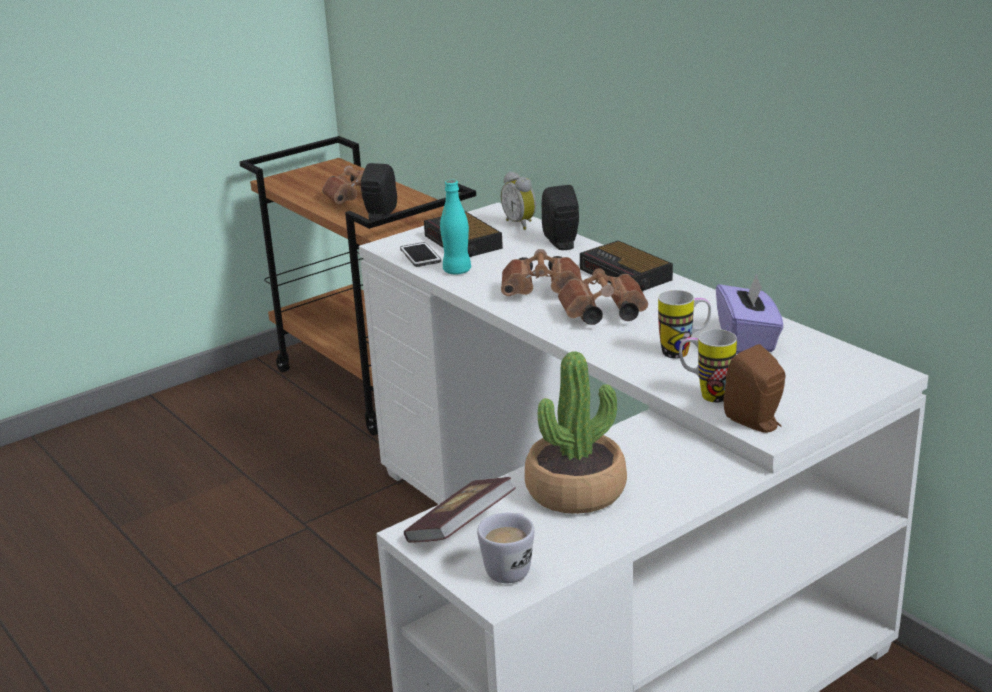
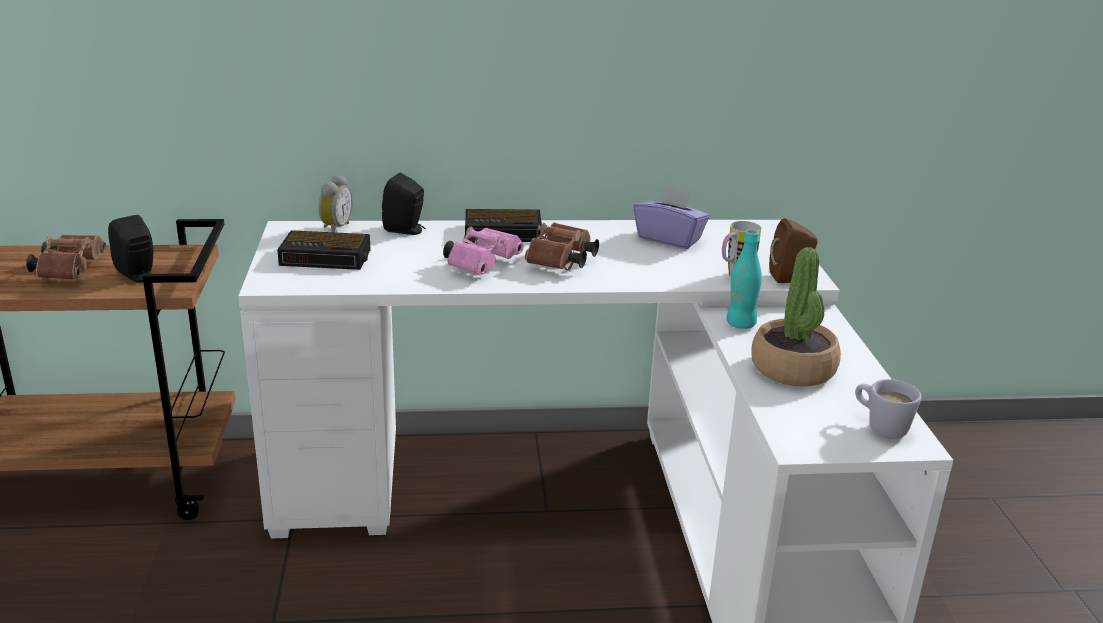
camera: 60 degrees left, 0 degrees up
phone [400,242,441,267] -> none
book [404,477,516,543] -> none
turquoise bottle [440,180,471,274] -> turquoise bottle moved to [726,230,762,329]
alarm clock [501,171,536,230] -> alarm clock turned 75 degrees counterclockwise [318,174,353,232]
brown binoculars [501,249,582,296] -> pink binoculars [443,226,524,276]
mug [658,290,711,358] -> none

